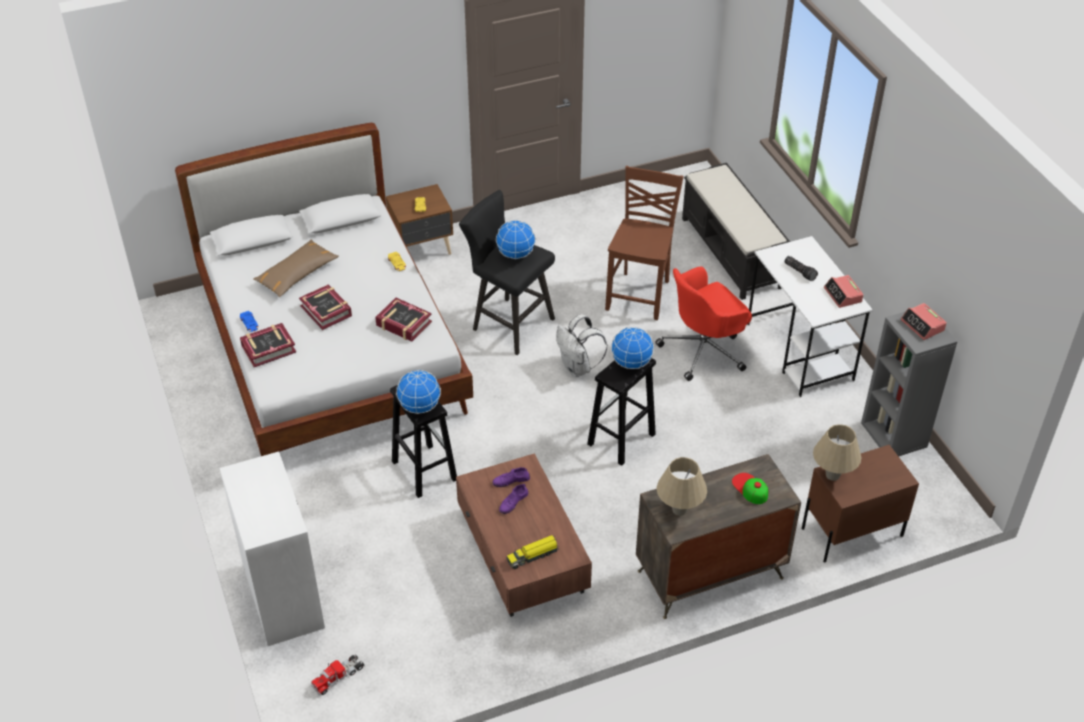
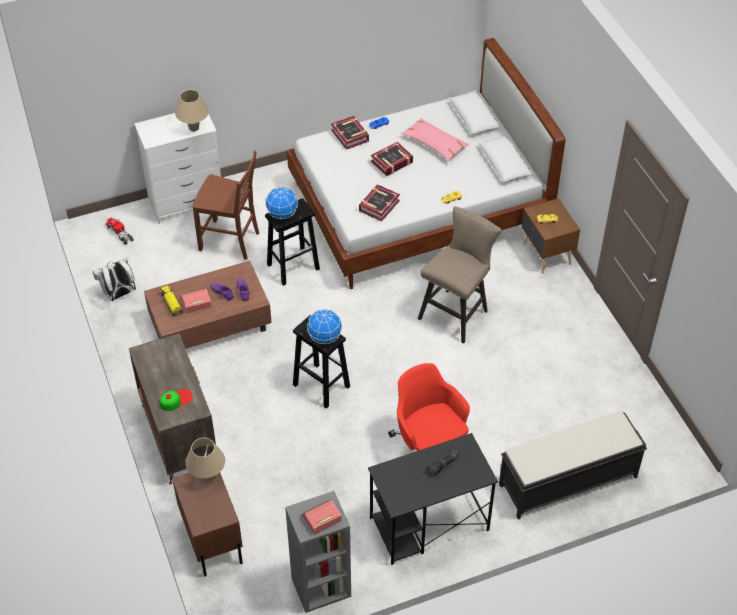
camera: 90 degrees right, 5 degrees up
brown pillow [253,239,339,297] -> pink pillow [401,118,469,161]
black stool [459,190,555,355] -> beige stool [418,206,502,344]
globe [496,220,536,260] -> none
white backpack [556,314,607,377] -> white backpack moved to [93,257,136,301]
brown chair [605,166,684,320] -> brown chair moved to [193,151,259,260]
beige table lamp [656,457,707,516] -> beige table lamp moved to [175,89,209,132]
white desk [748,236,873,397] -> black desk [368,433,498,565]
alarm clock [824,275,864,308] -> alarm clock moved to [181,289,212,313]

